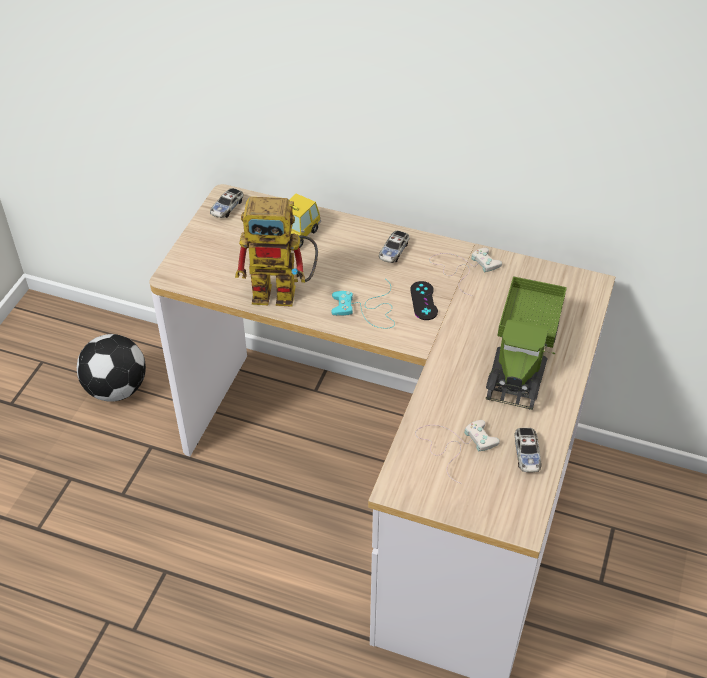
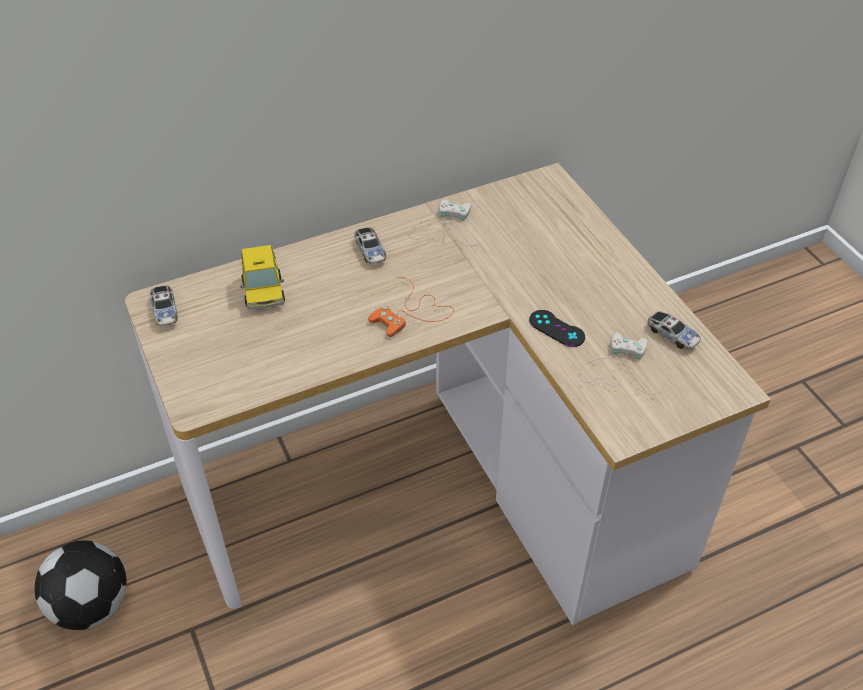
camera: 45 degrees left, 0 degrees up
toy robot [235,197,318,307] -> none
turquoise game controller [331,280,395,329] -> orange game controller [368,277,454,337]
black game controller [410,281,438,320] -> black game controller moved to [529,310,585,347]
toy truck [486,276,567,410] -> none

